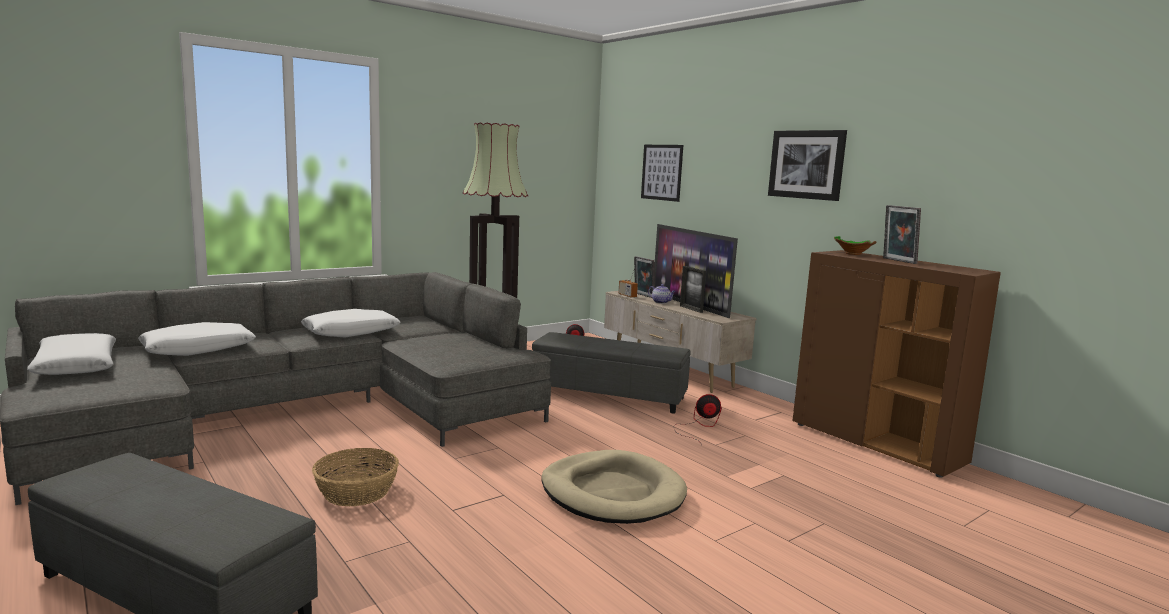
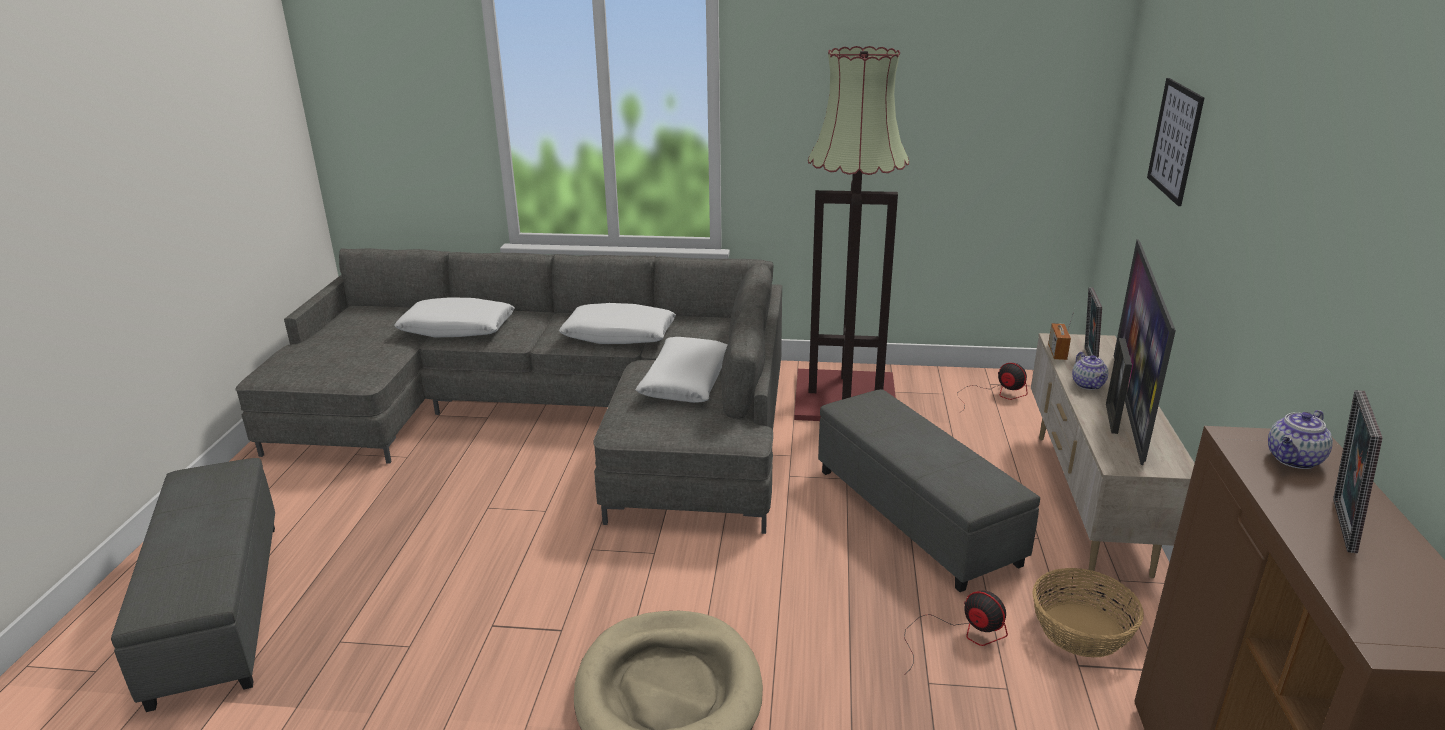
camera: 45 degrees right, 15 degrees up
white pillow [27,333,116,375] -> white pillow moved to [635,337,727,403]
basket [312,448,399,506] -> basket moved to [1032,568,1144,657]
picture [768,130,847,201] -> none
green bowl [834,236,876,255] -> teapot [1268,410,1333,469]

